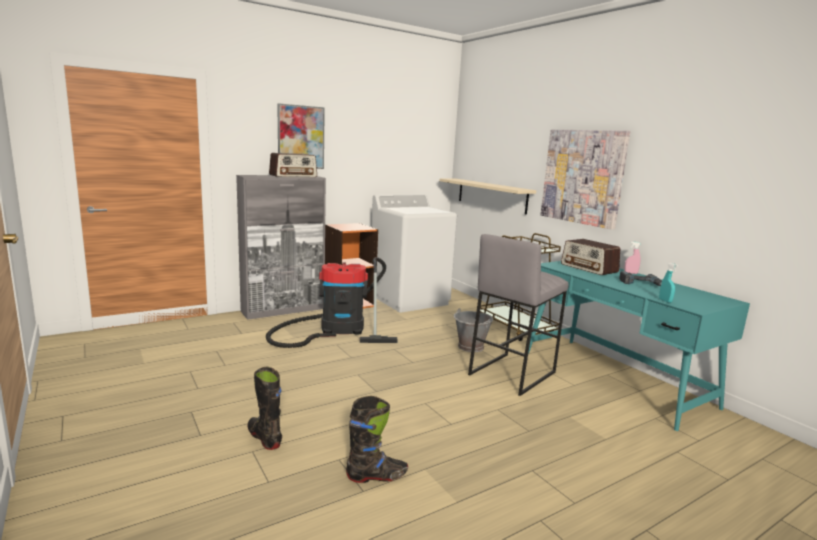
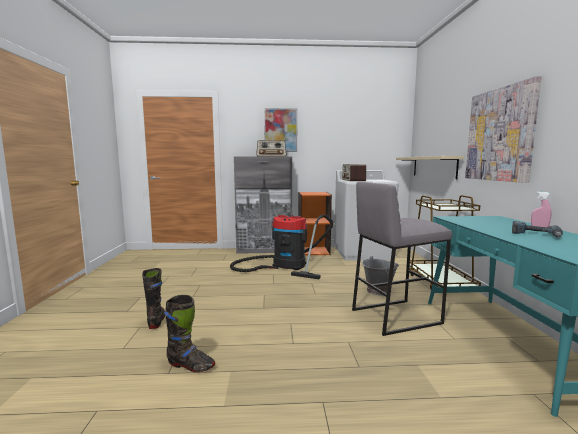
camera: 30 degrees right, 5 degrees down
radio [561,239,620,275] -> radio moved to [342,164,366,181]
turquoise spray bottle [659,263,678,303] -> none

